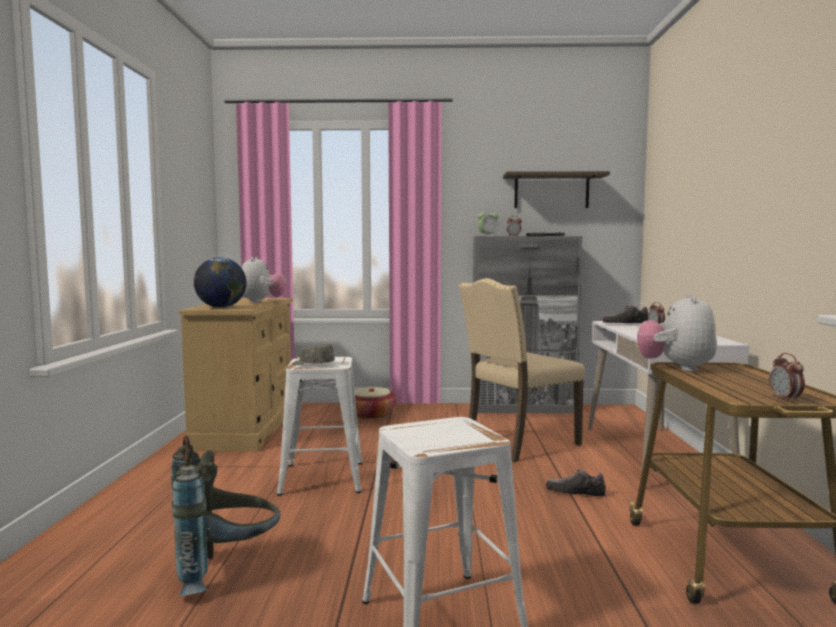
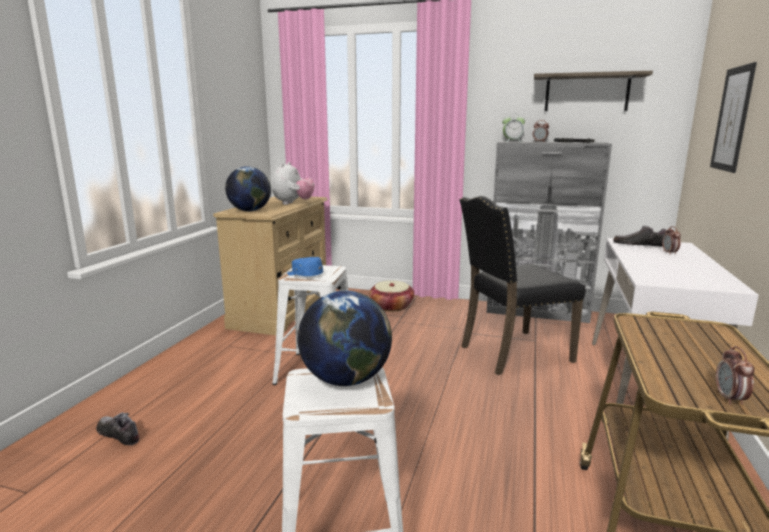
camera: 15 degrees right, 10 degrees up
grey backpack [171,436,280,597] -> none
grey cap [292,344,335,365] -> blue cap [287,257,323,276]
beige chair [459,278,585,462] -> black chair [460,196,586,375]
shoe [546,469,606,496] -> shoe moved to [96,412,140,446]
plush toy [637,294,717,372] -> none
none -> globe [298,290,392,386]
none -> picture [710,62,757,173]

